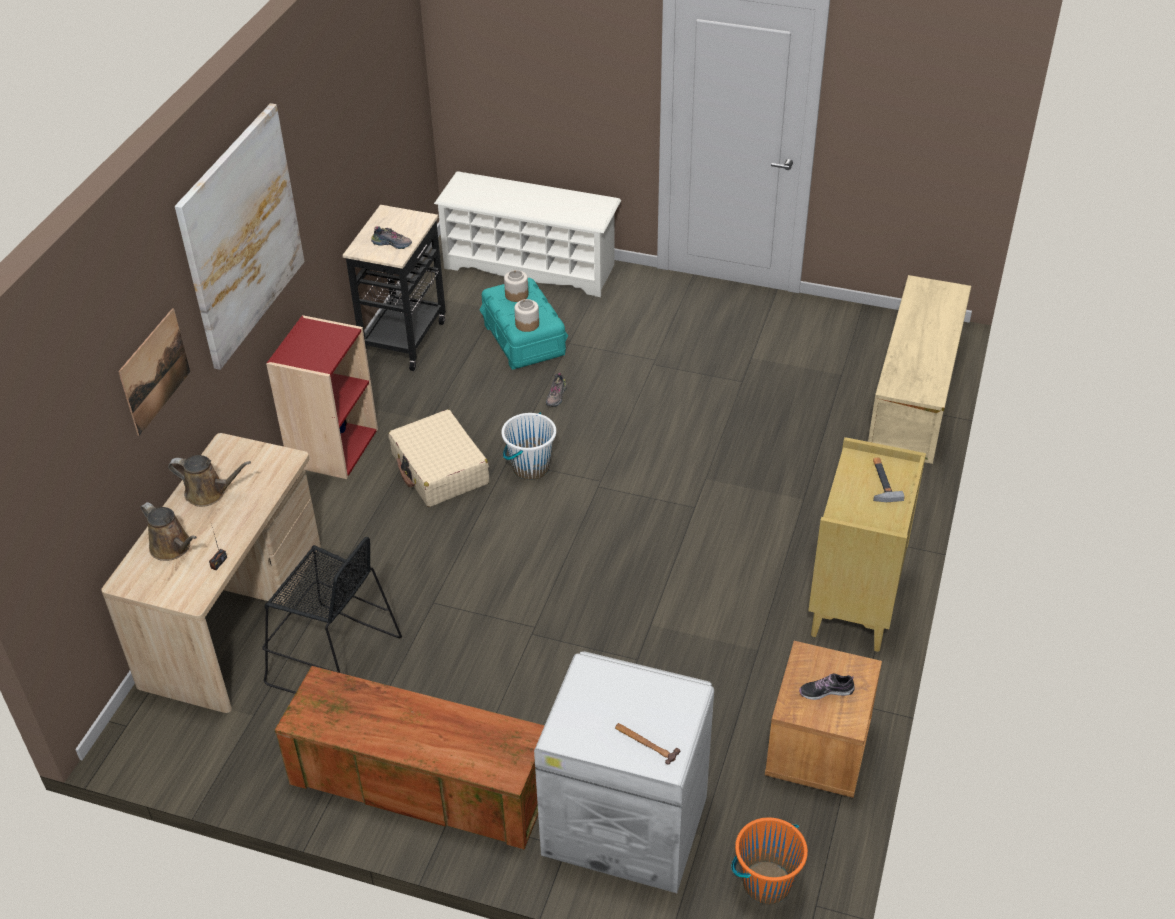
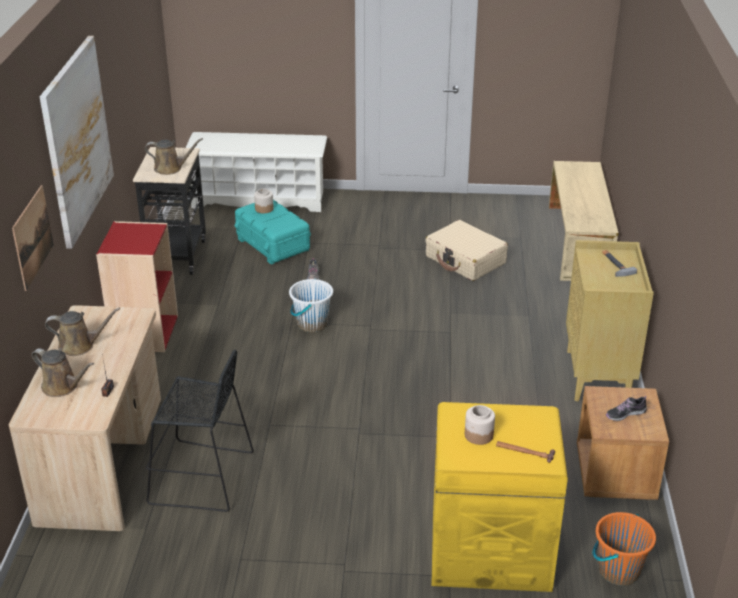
camera: 15 degrees left, 10 degrees down
brown bench [275,666,545,850] -> none
shoe [371,226,412,249] -> brown watering can [145,138,203,175]
beige suitcase [388,409,489,507] -> beige suitcase moved to [425,220,508,281]
jar [514,299,539,332] -> jar moved to [465,405,495,445]
white washing machine [534,651,714,893] -> yellow washing machine [431,402,568,592]

